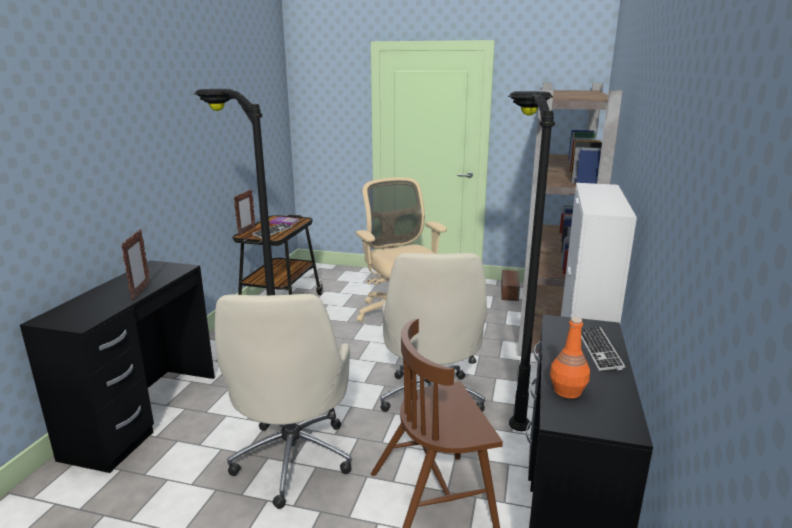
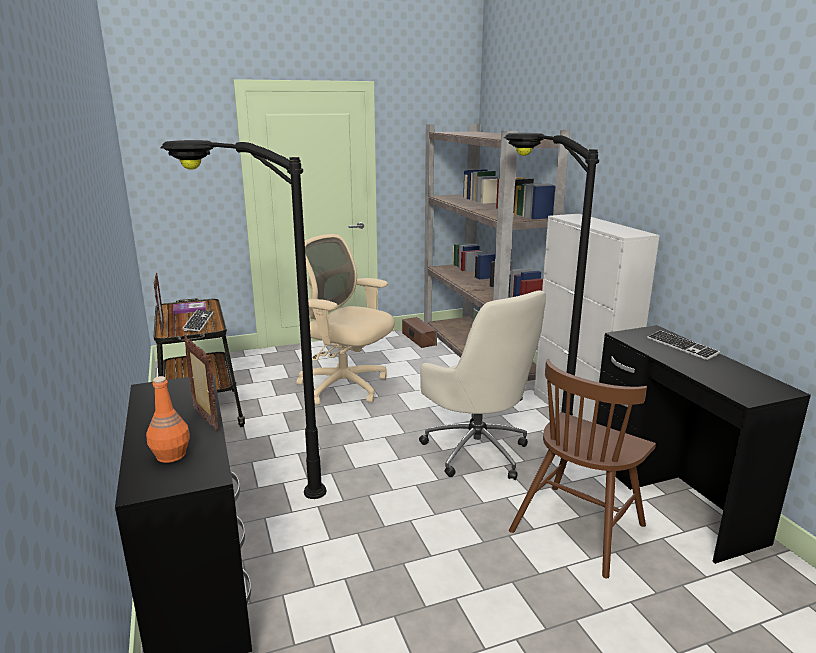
camera: 35 degrees left, 0 degrees up
beige office chair [215,294,352,509] -> none
orange bottle [550,317,590,398] -> orange bottle moved to [146,376,190,463]

